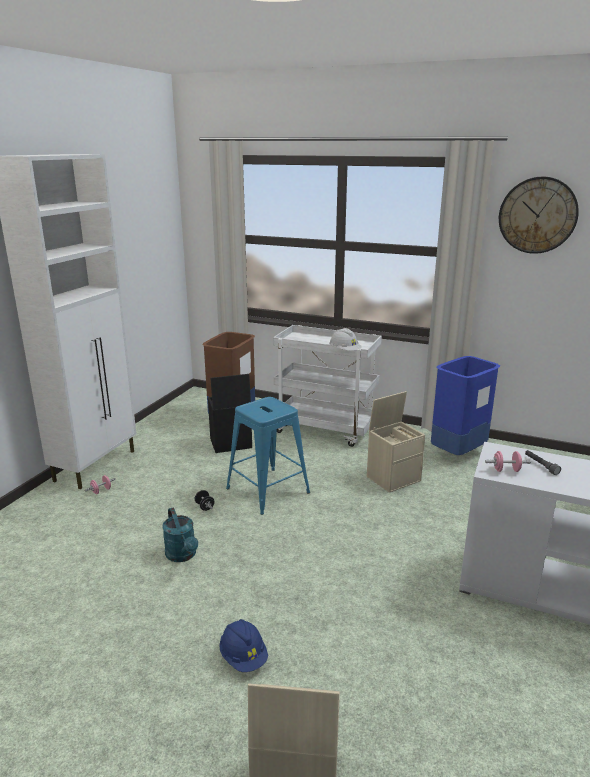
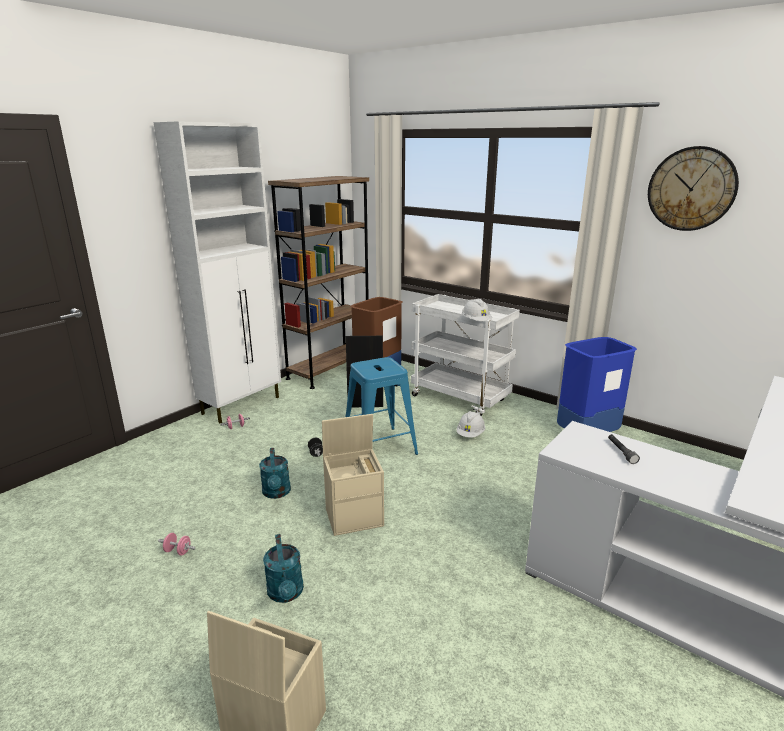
camera: 15 degrees right, 0 degrees up
blue hard hat [219,619,268,672] -> turquoise watering can [263,534,304,603]
beige storage box [367,391,425,493] -> beige storage box moved to [322,414,384,536]
pink dumbbell [485,451,531,472] -> pink dumbbell moved to [158,533,195,556]
none -> brown bookcase [268,176,369,389]
none -> white hard hat [457,411,485,438]

